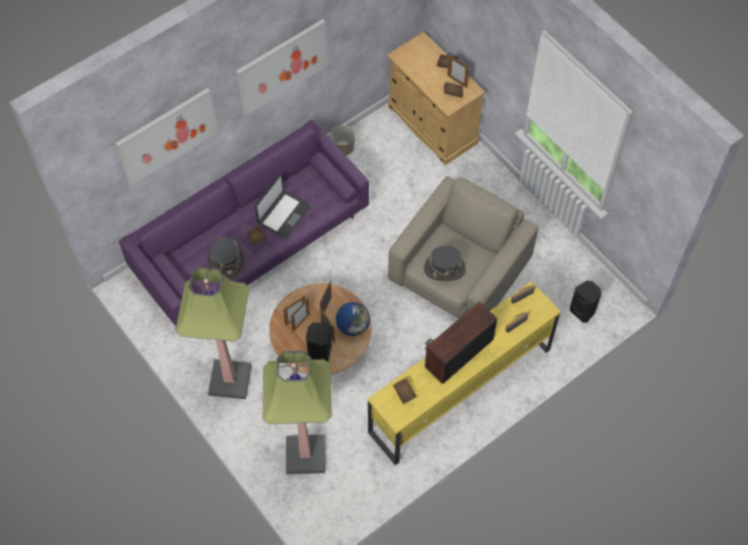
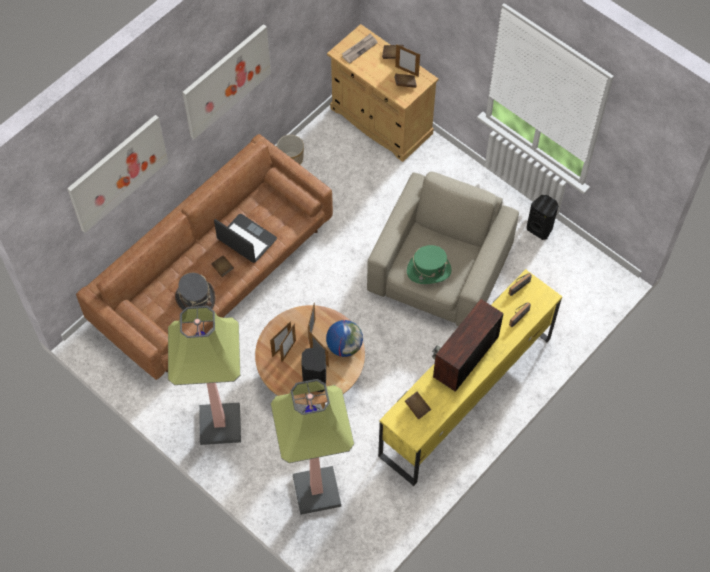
camera: 10 degrees left, 0 degrees up
purple sofa [119,120,369,326] -> brown sofa [76,134,333,380]
laptop [255,174,310,239] -> laptop turned 75 degrees counterclockwise [214,214,277,263]
grey hat [424,245,466,281] -> green hat [407,245,451,284]
black speaker [570,280,602,323] -> black speaker moved to [527,195,558,240]
none -> newspaper [342,33,378,64]

